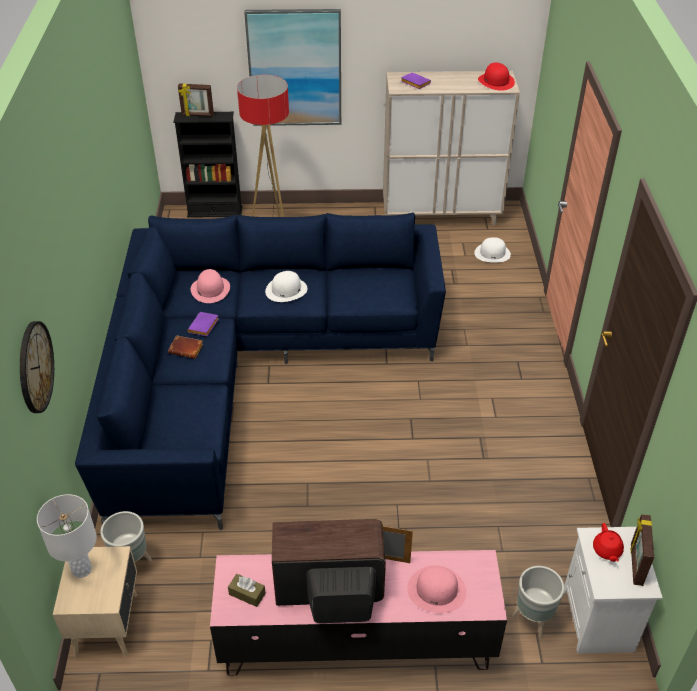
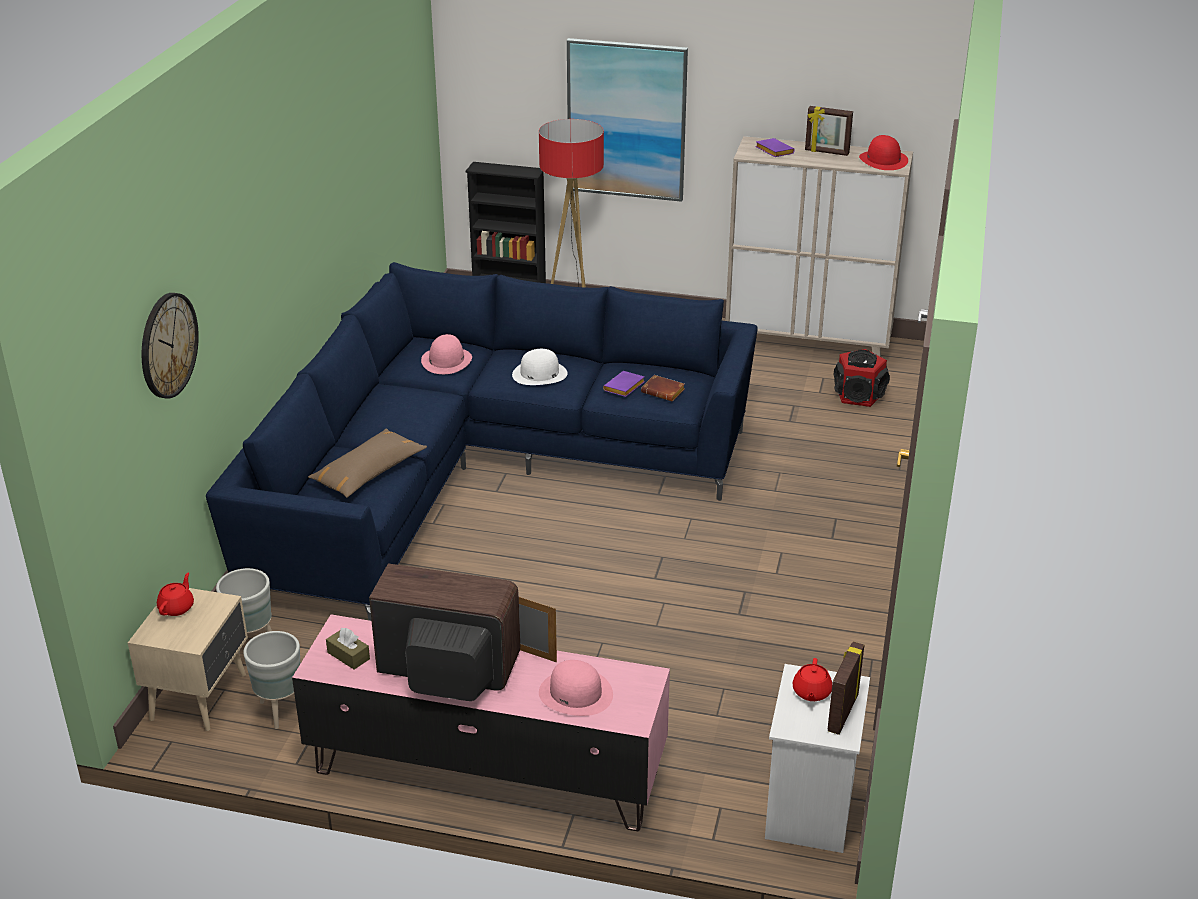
camera: 15 degrees right, 10 degrees down
white table lamp [37,494,97,578] -> red teapot [157,573,194,616]
brown book [168,335,203,359] -> brown book moved to [641,375,685,402]
picture frame [178,84,214,117] -> picture frame moved to [805,106,853,156]
purple book [188,312,219,336] -> purple book moved to [603,371,645,397]
white hat [474,237,511,262] -> speaker [833,349,890,407]
grey planter [512,566,565,639] -> grey planter moved to [243,631,300,729]
none -> brown pillow [308,429,427,498]

